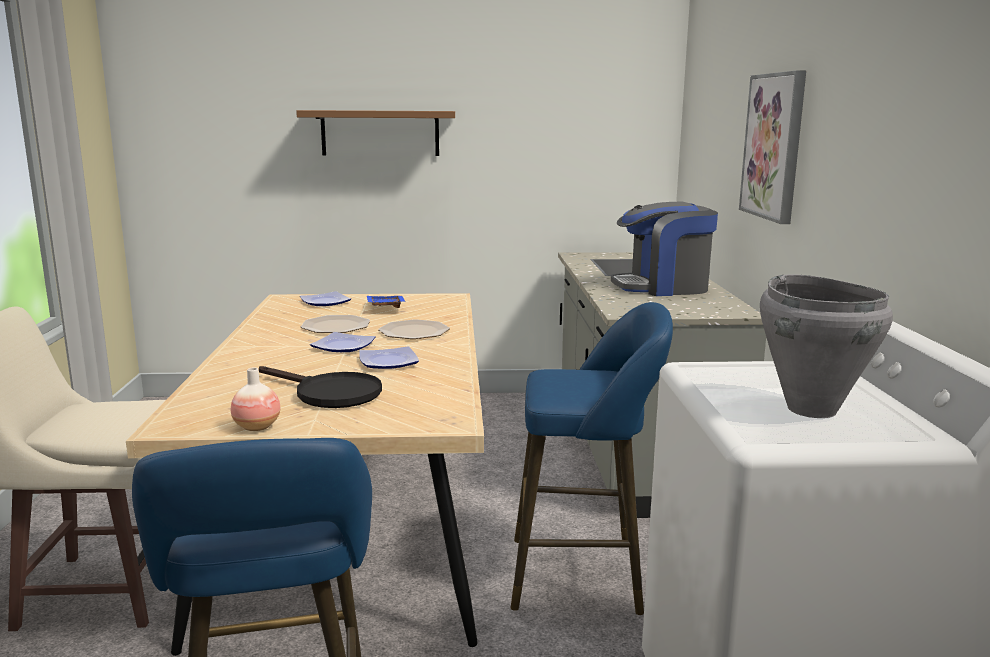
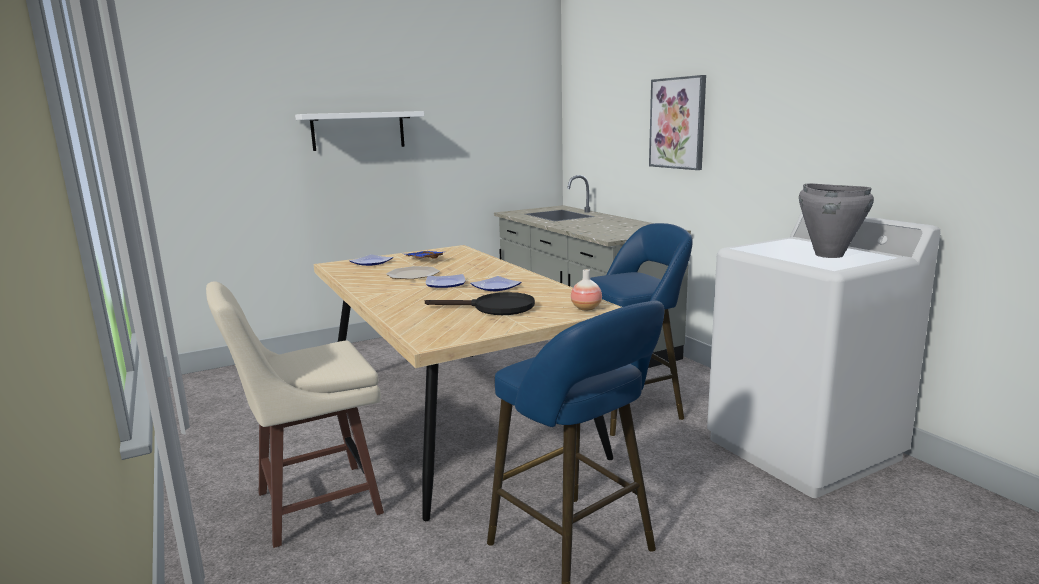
camera: 25 degrees left, 0 degrees up
vase [231,368,280,431] -> vase moved to [571,269,602,311]
brown shelf [296,110,455,156] -> white shelf [295,111,424,151]
plate [378,319,450,339] -> none
coffee machine [611,202,718,296] -> none

